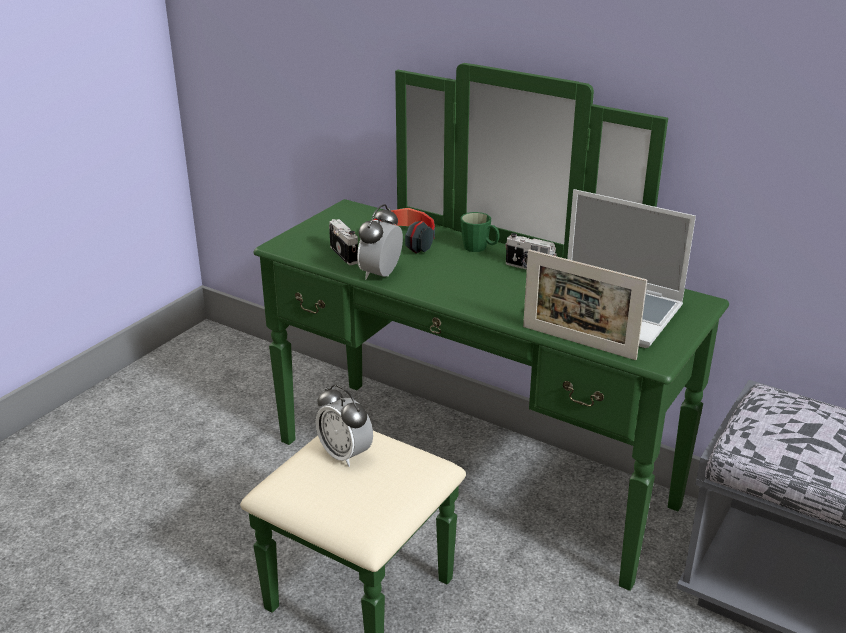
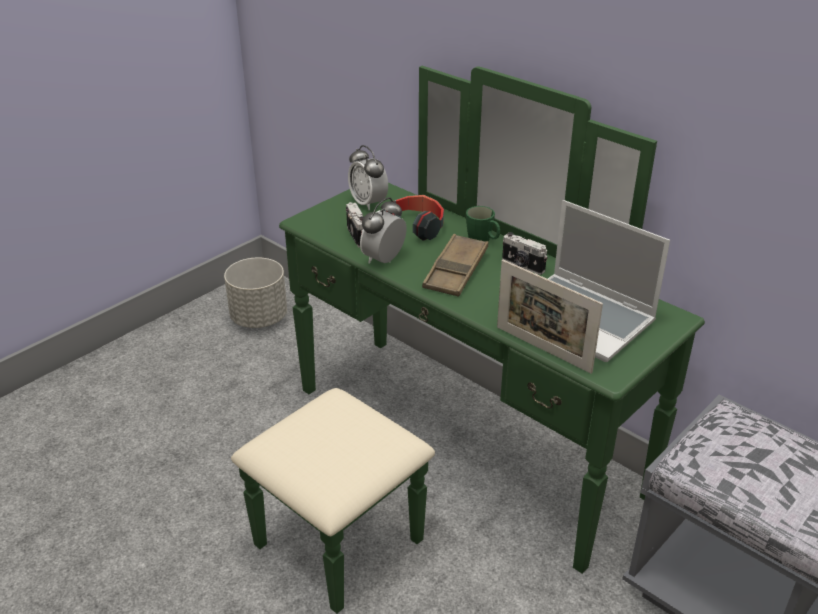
camera: 10 degrees right, 5 degrees up
alarm clock [316,385,373,467] -> alarm clock moved to [348,145,388,211]
none -> grey planter [224,257,287,328]
none -> brown tray [422,234,488,297]

